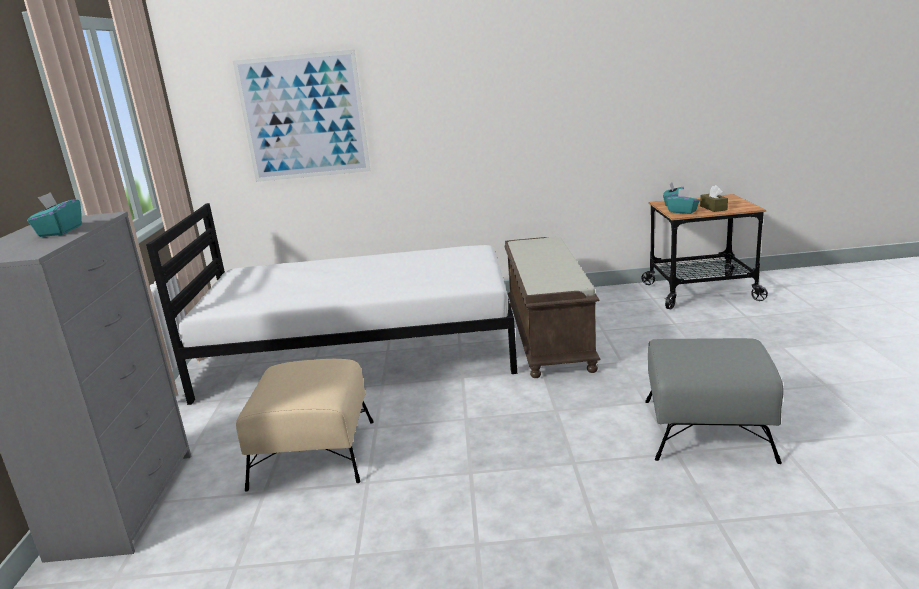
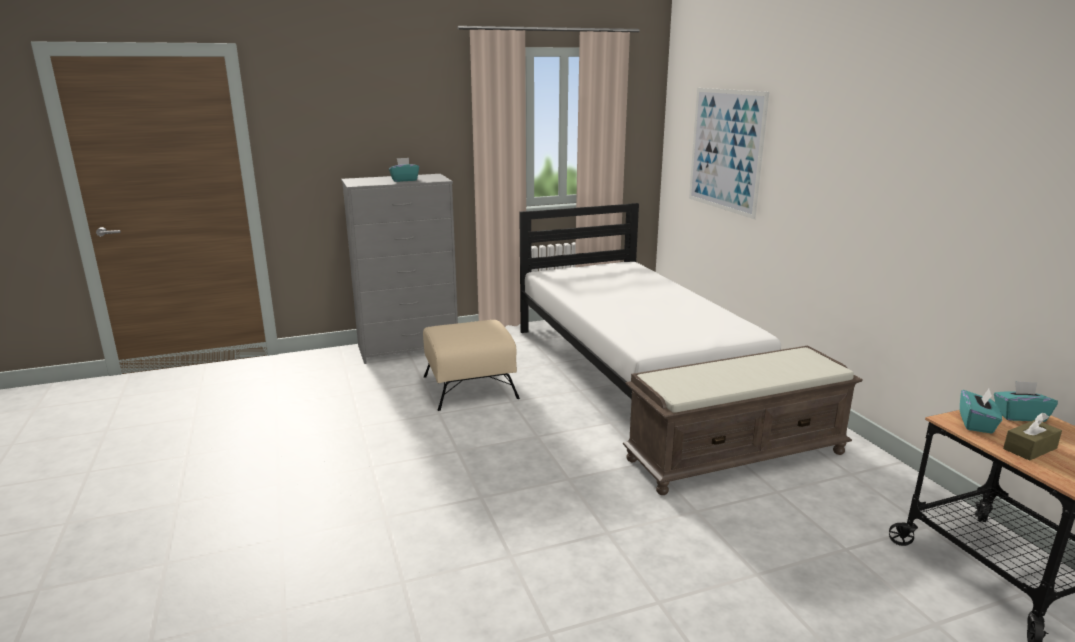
camera: 70 degrees right, 0 degrees up
grey ottoman [645,338,784,464] -> none

